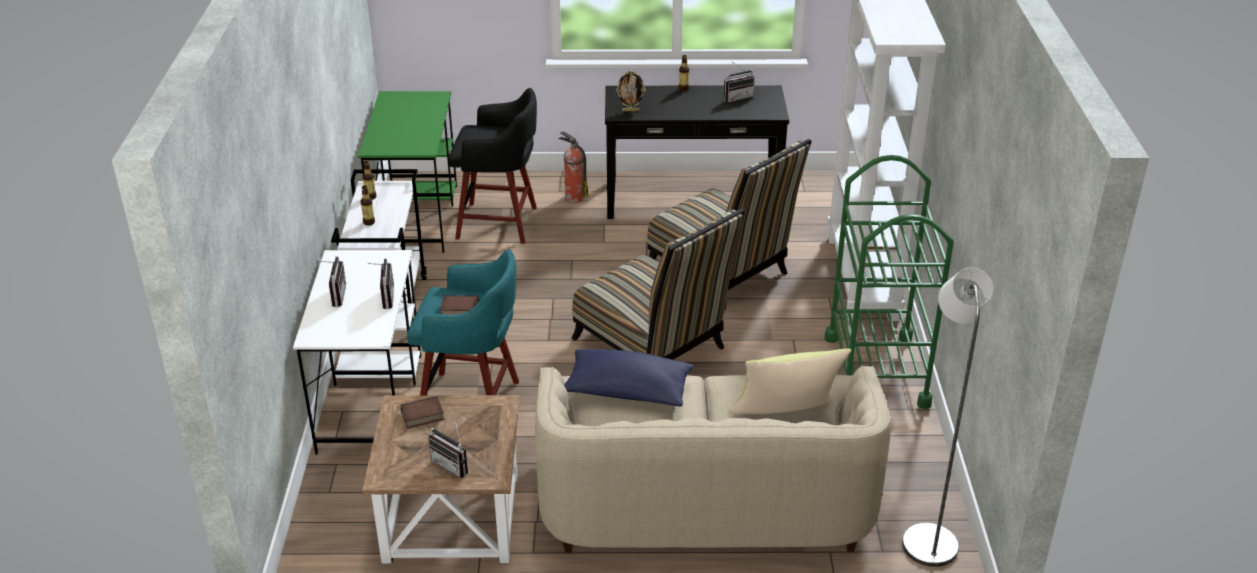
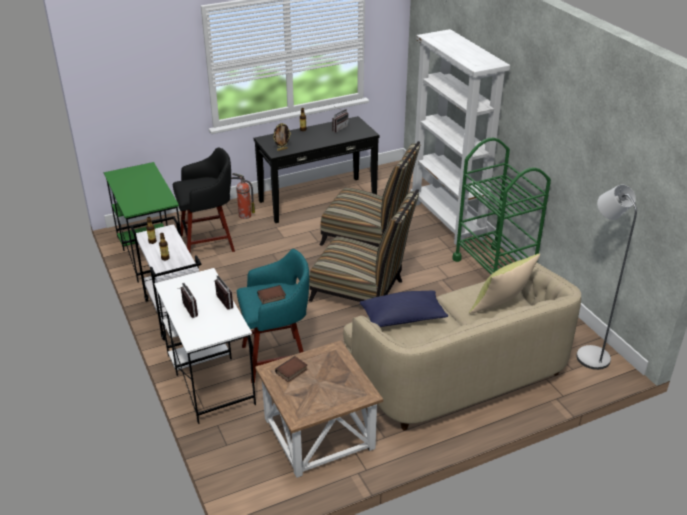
camera: 25 degrees left, 0 degrees up
radio [428,417,468,478] -> none

